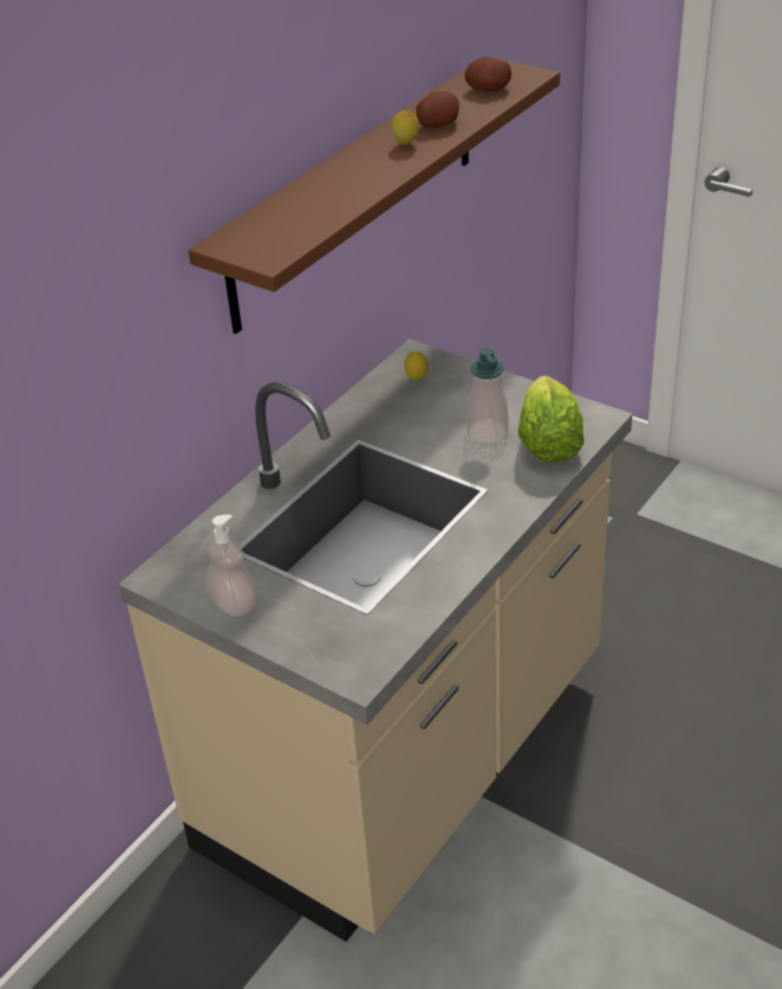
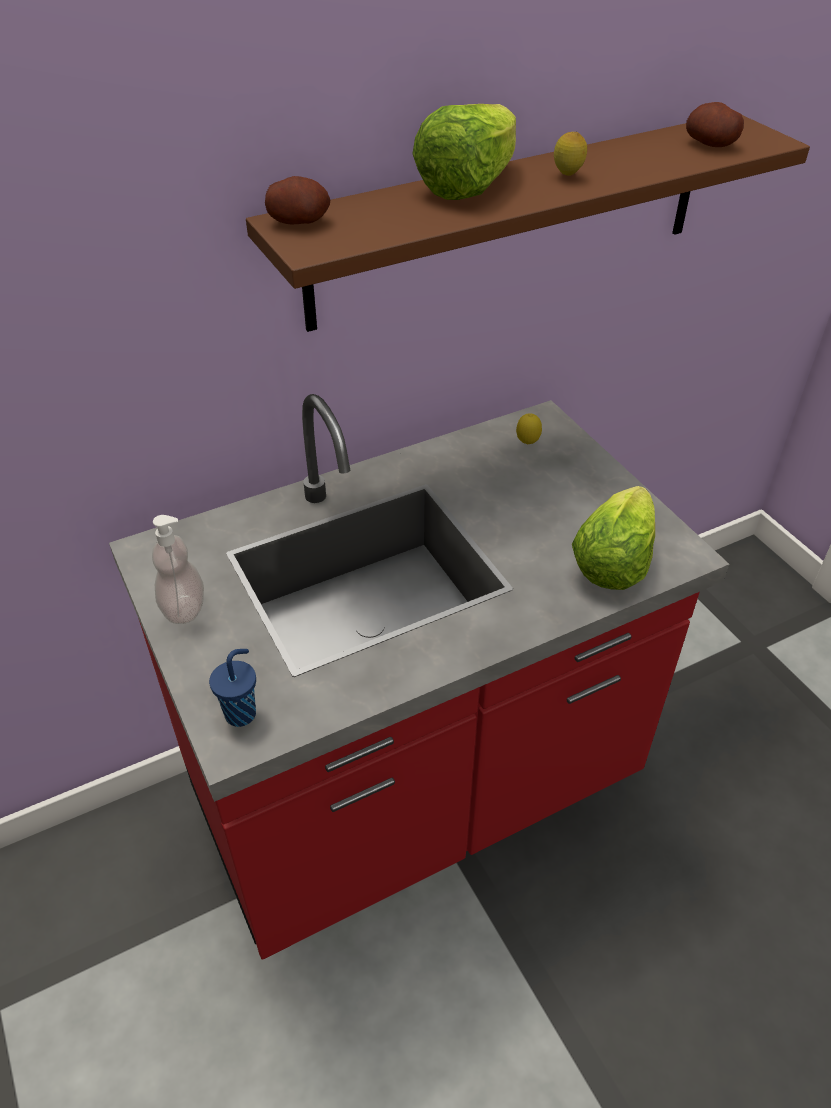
camera: 25 degrees right, 5 degrees up
beige counter [118,339,632,942] -> red counter [109,394,729,960]
potato [416,91,459,128] -> potato moved to [265,176,330,225]
soap dispenser [467,348,509,444] -> none
none -> blue cup [209,649,256,727]
none -> lettuce [412,104,516,200]

